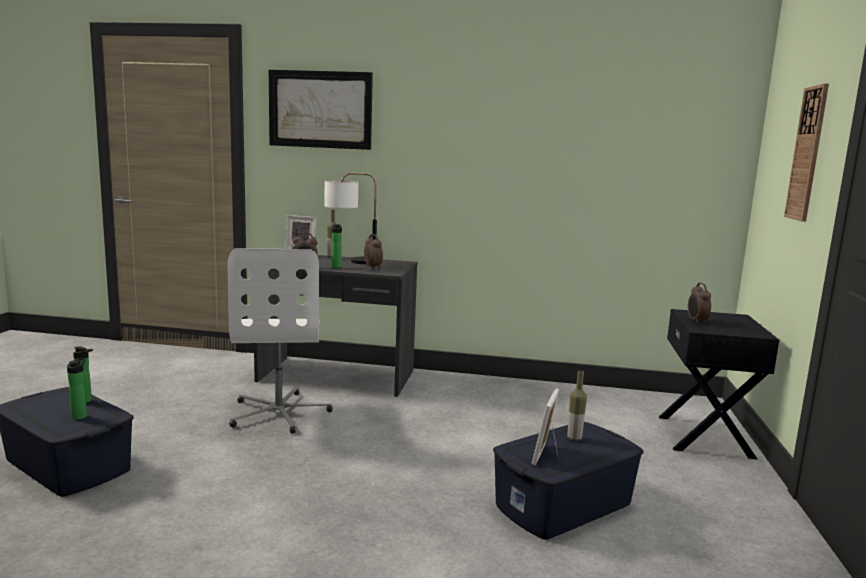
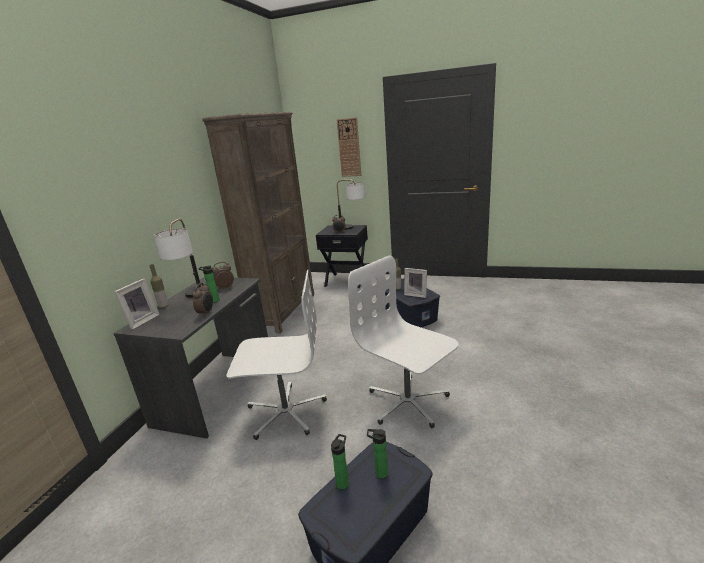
camera: 80 degrees left, 10 degrees up
picture [269,70,373,150] -> none
none -> brown bookcase [202,112,314,334]
none -> table lamp [337,179,365,230]
none -> white office chair [348,255,459,428]

